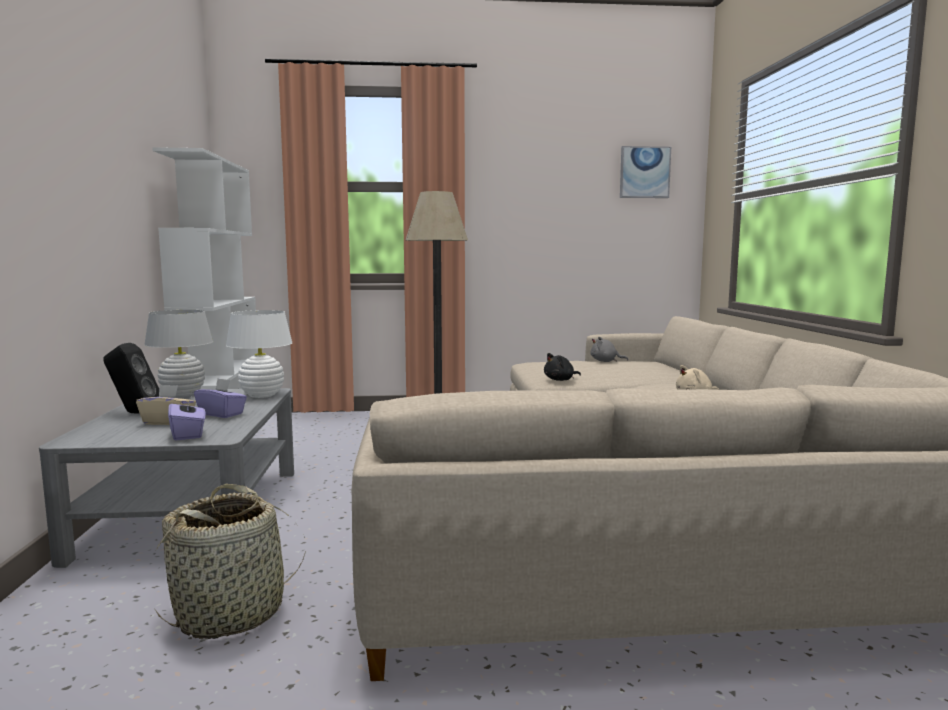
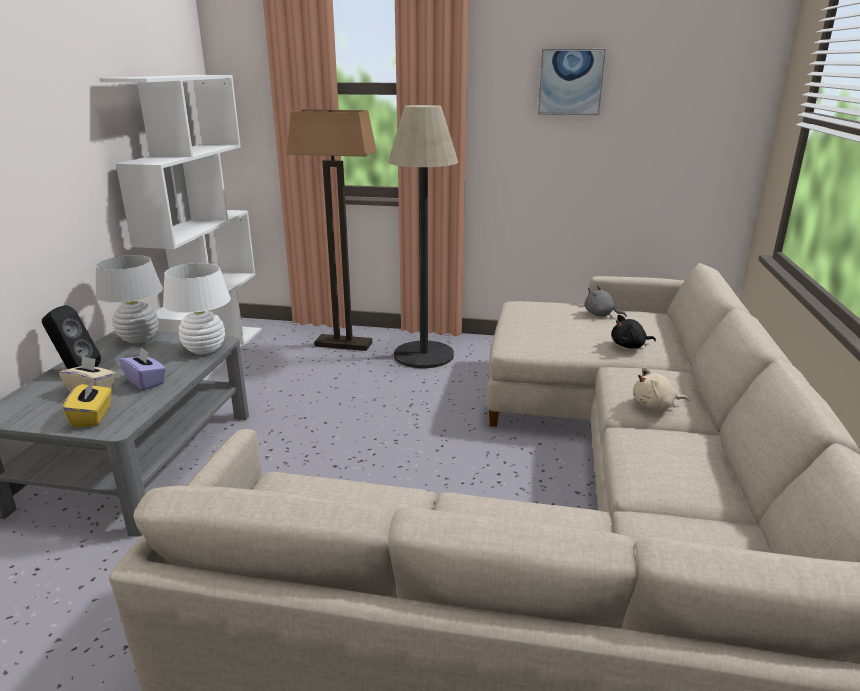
camera: 15 degrees right, 15 degrees up
basket [155,484,306,639] -> none
purple tissue box [168,393,205,441] -> yellow tissue box [63,380,112,427]
black plush toy [544,353,581,381] -> black plush toy moved to [611,315,656,349]
picture [620,146,671,198] -> picture moved to [538,49,606,115]
none -> floor lamp [287,109,377,351]

